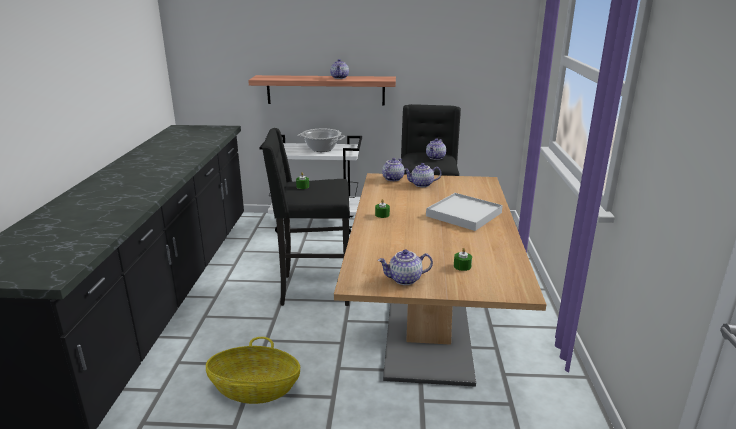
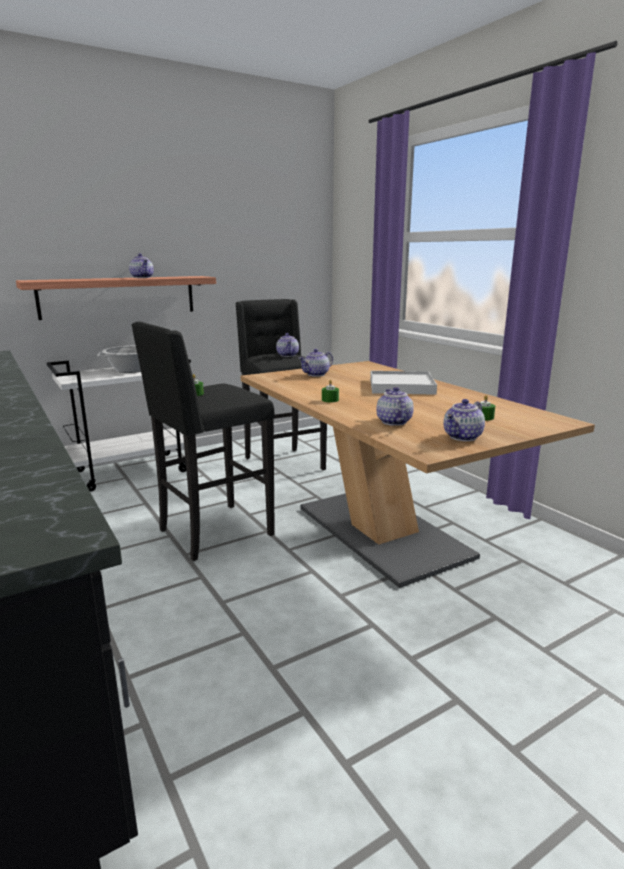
camera: 35 degrees left, 5 degrees down
basket [206,337,300,404] -> none
teapot [382,158,404,181] -> teapot moved to [376,387,414,426]

